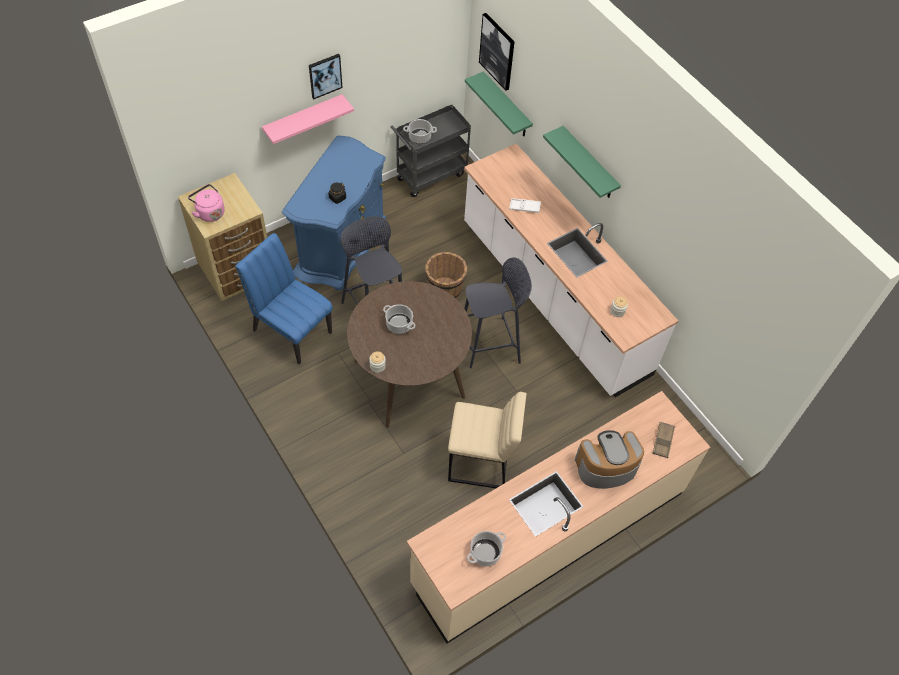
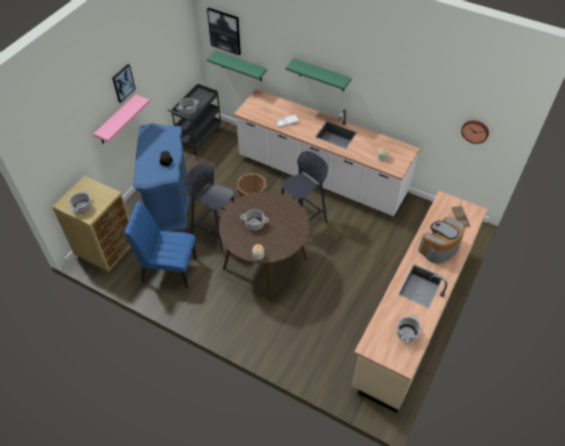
camera: 25 degrees left, 5 degrees down
pink kettle [188,184,225,222] -> cooking pot [69,191,92,214]
beige stool [448,392,526,488] -> none
none -> wall clock [461,120,489,144]

